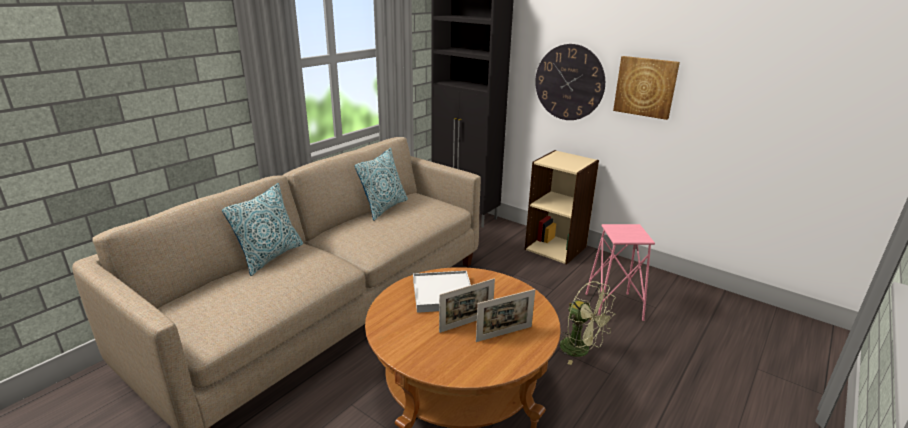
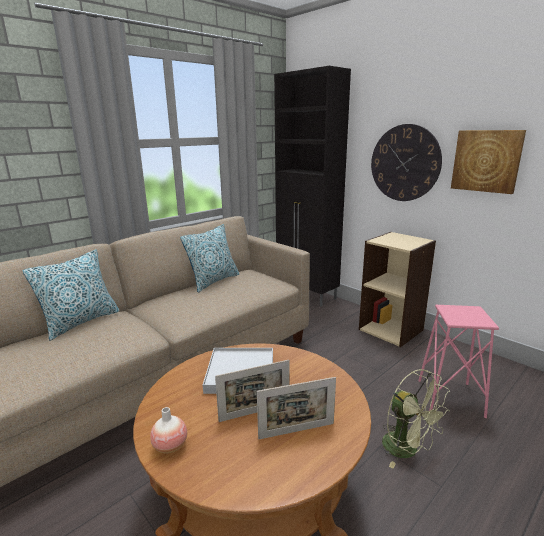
camera: 10 degrees right, 5 degrees down
none -> vase [150,407,187,453]

